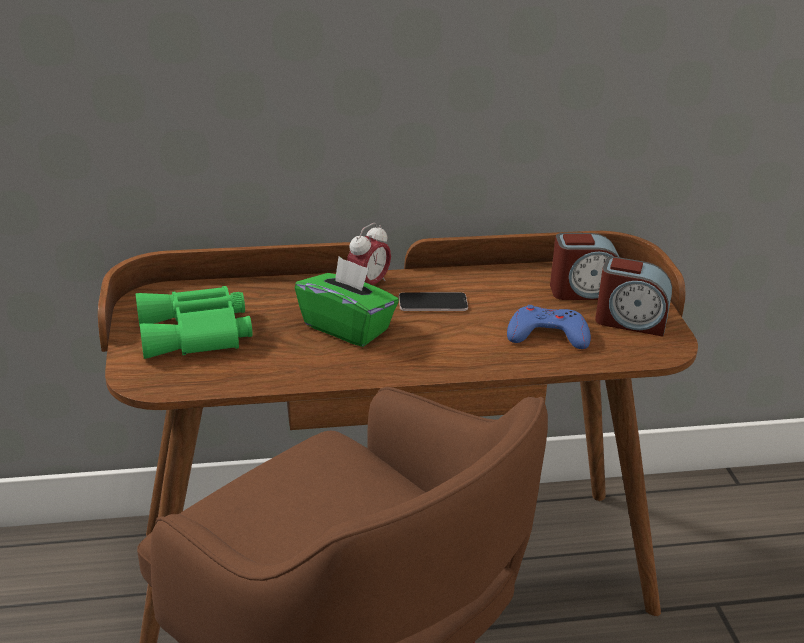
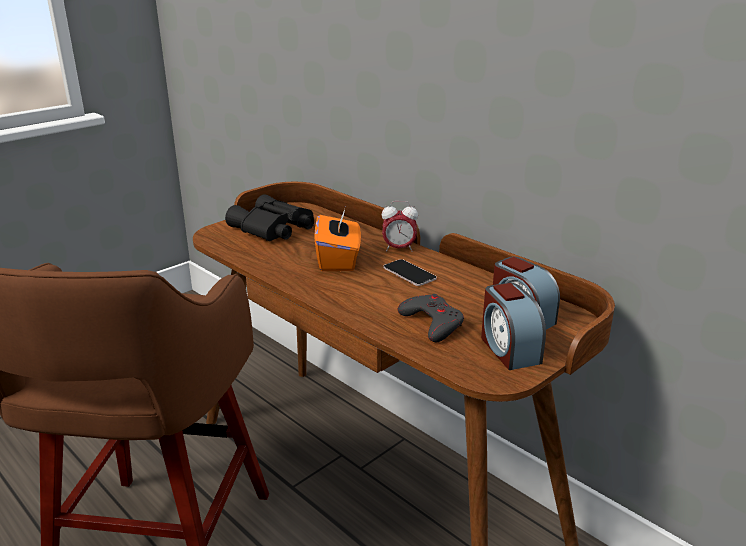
camera: 55 degrees right, 5 degrees down
green binoculars [135,286,252,359] -> black binoculars [225,194,314,241]
green tissue box [295,256,399,347] -> orange tissue box [314,209,361,271]
blue game controller [507,305,591,349] -> grey game controller [398,294,464,342]

